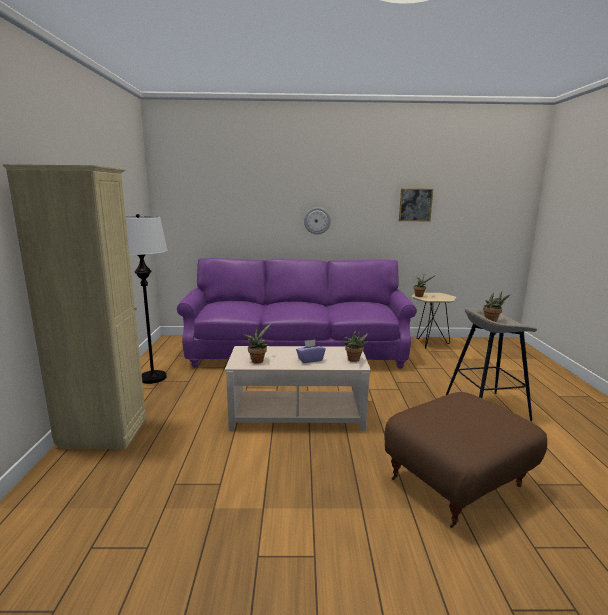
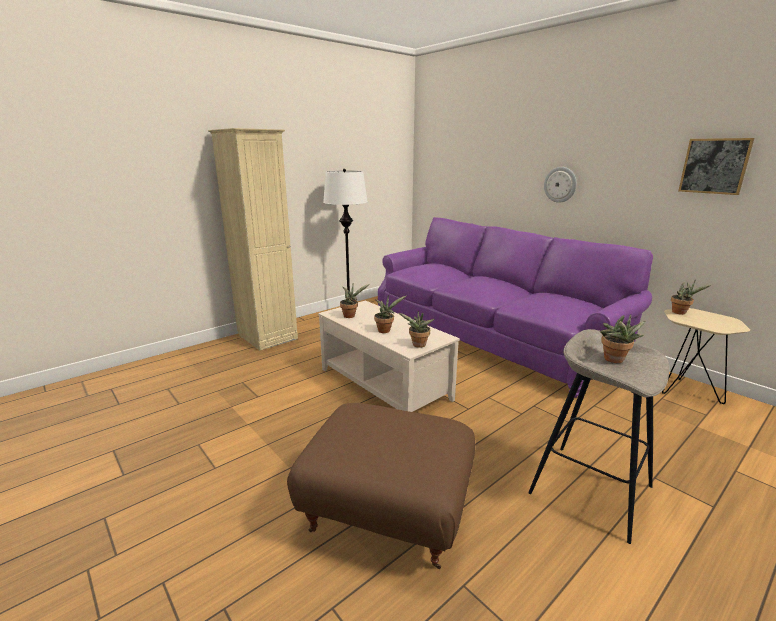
camera: 50 degrees right, 5 degrees up
purple tissue box [296,340,326,363] -> potted plant [374,295,407,333]

